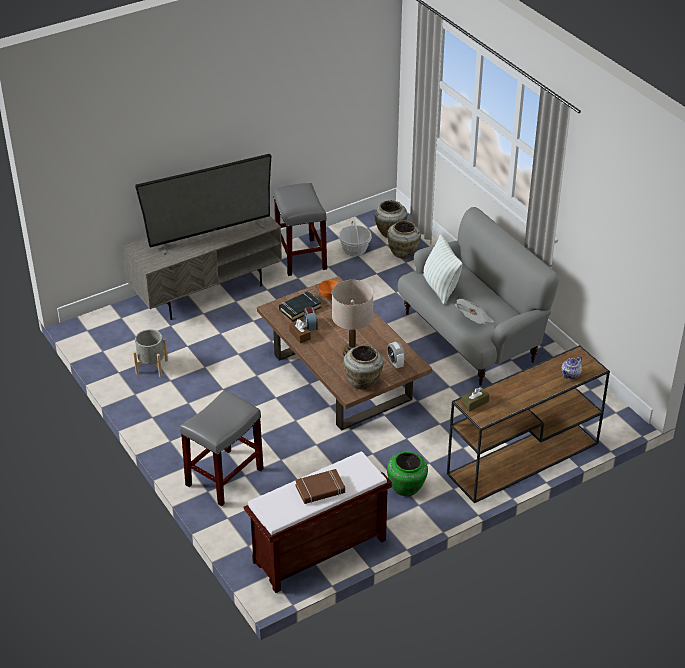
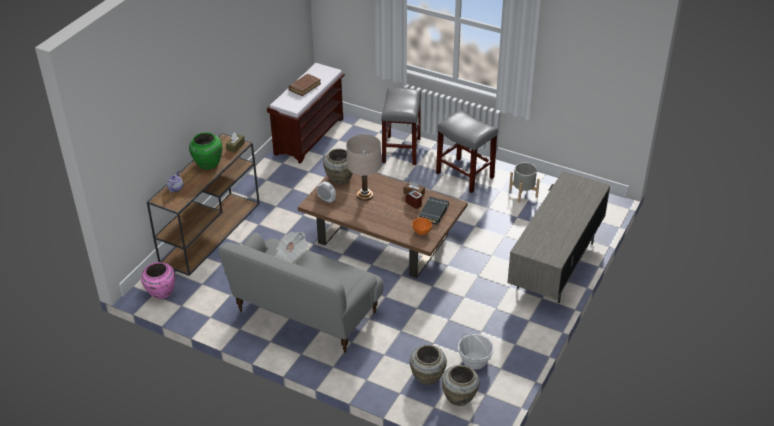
camera: 150 degrees right, 0 degrees up
television [135,154,271,255] -> none
grey stool [273,183,327,276] -> grey stool moved to [436,110,498,193]
green vase [387,452,428,496] -> green vase moved to [189,132,222,170]
pillow [423,235,463,305] -> none
none -> pink vase [141,262,175,299]

